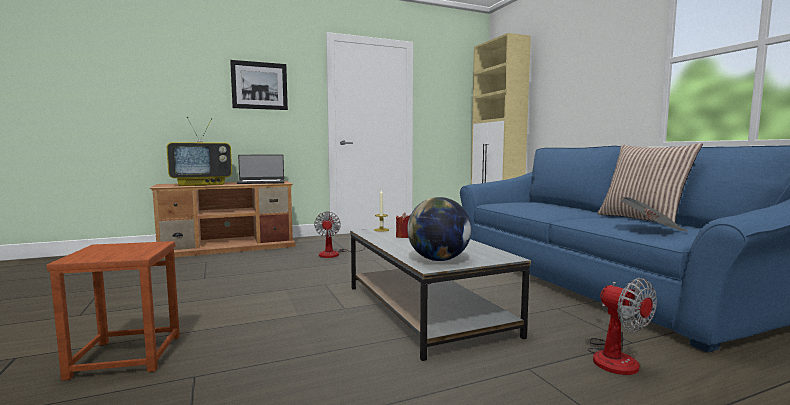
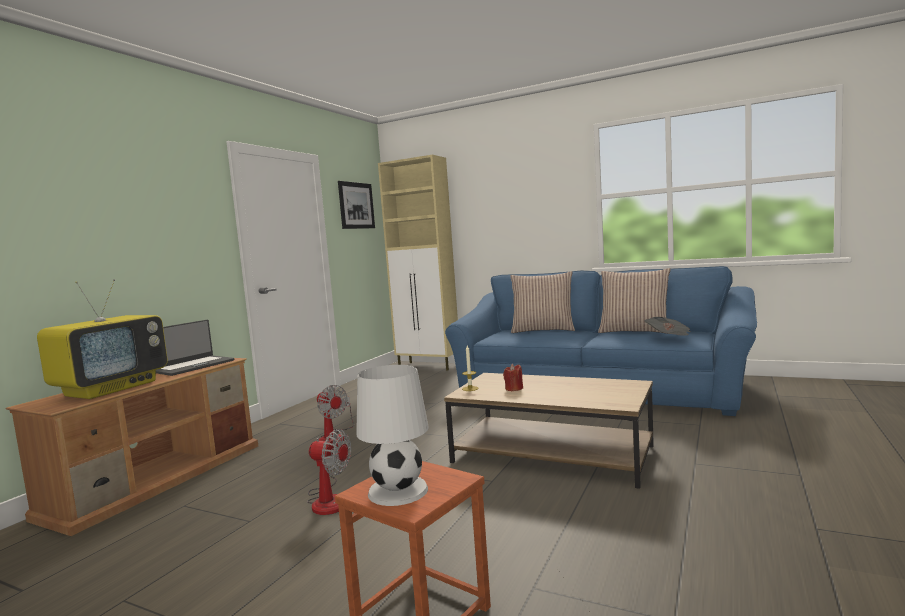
camera: 40 degrees left, 0 degrees up
picture [230,60,288,110] -> picture moved to [338,181,375,229]
grey coffee table [350,227,531,361] -> brown coffee table [444,373,654,489]
globe [407,197,472,261] -> none
fan [587,278,657,375] -> fan moved to [307,429,351,515]
none -> white table lamp [356,365,429,506]
none -> pillow [511,271,575,333]

